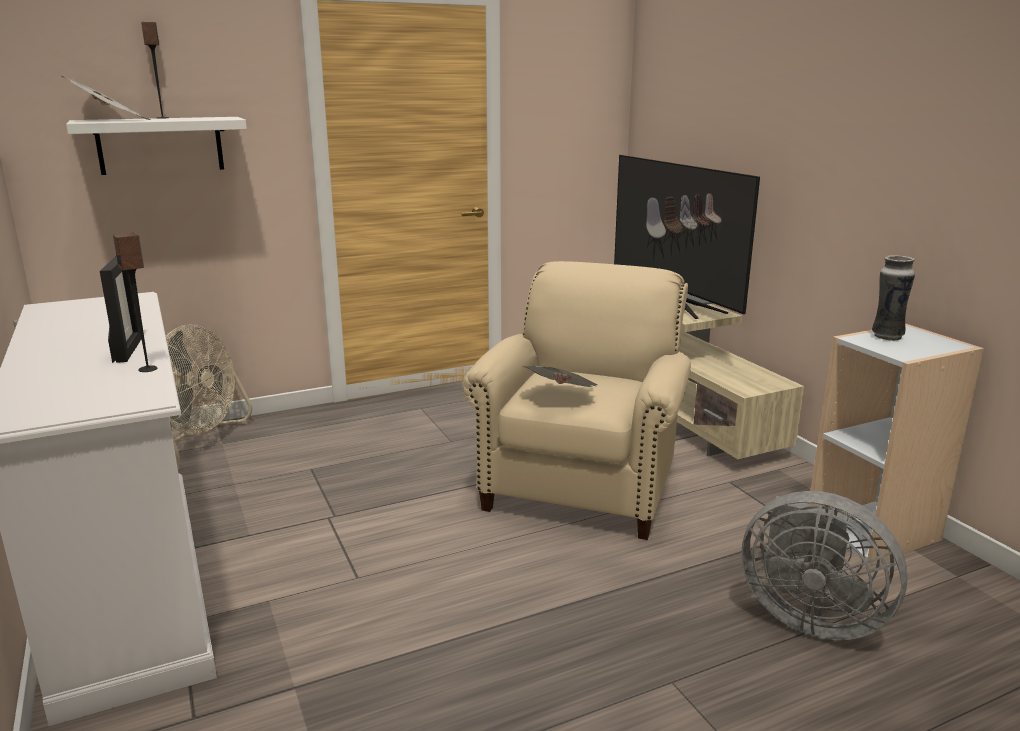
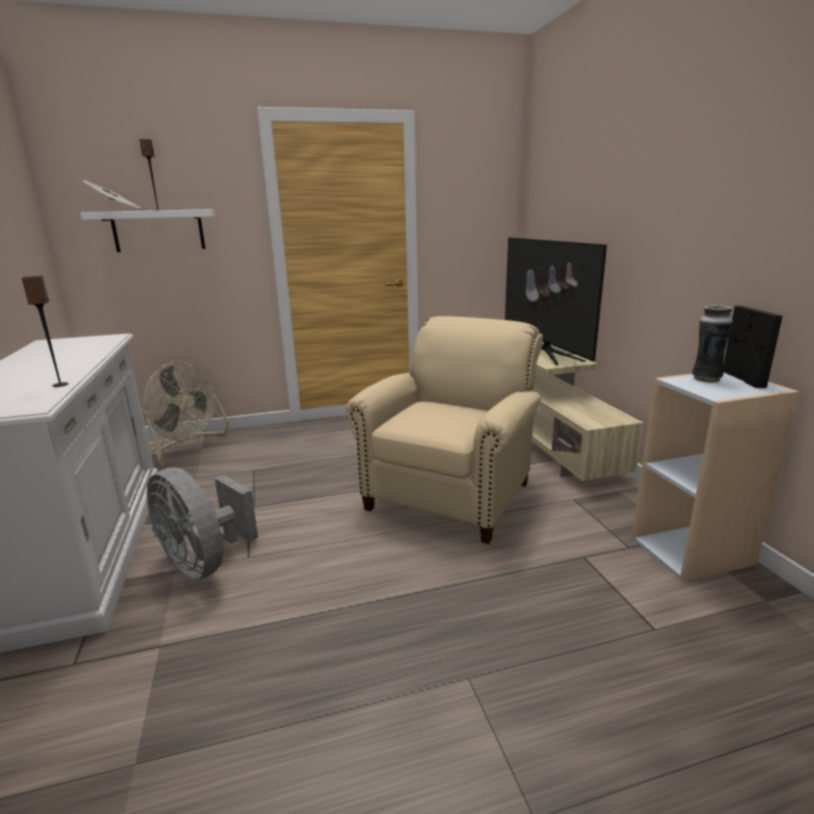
camera: 10 degrees right, 0 degrees up
picture frame [100,256,141,363] -> picture frame moved to [723,306,783,388]
newspaper [522,366,597,387] -> none
grey fan [742,491,908,640] -> grey fan moved to [147,467,258,580]

